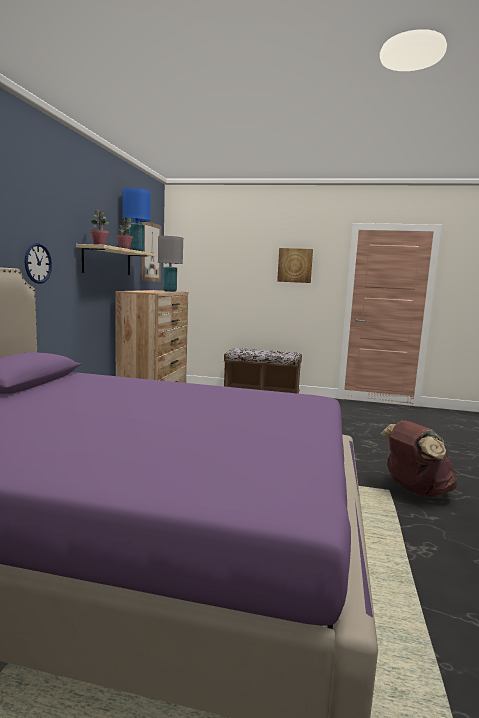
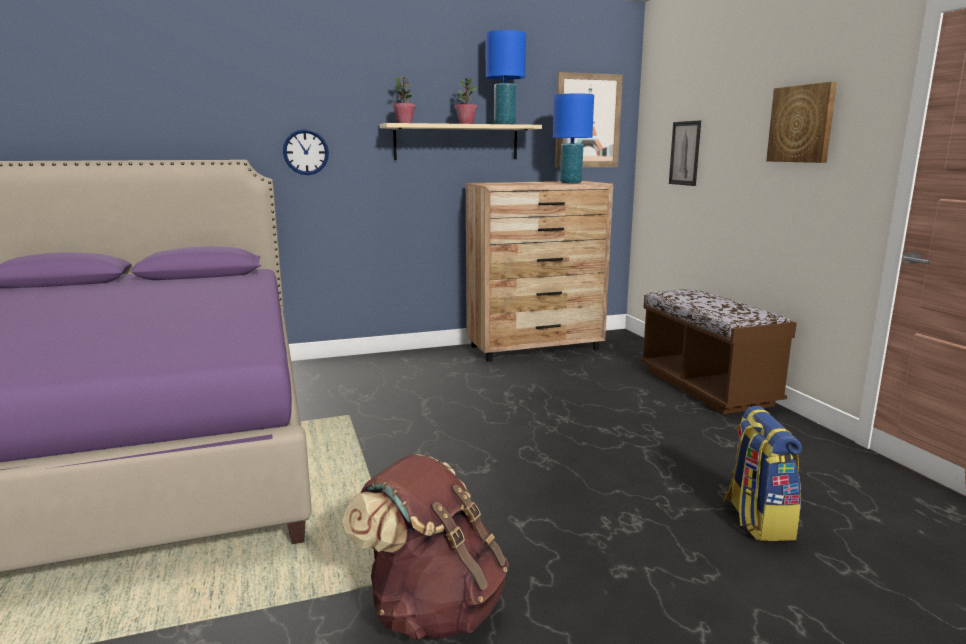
camera: 60 degrees right, 5 degrees up
grey table lamp [158,236,183,292] -> blue table lamp [553,93,594,184]
none -> picture [669,120,701,186]
none -> backpack [723,406,802,541]

